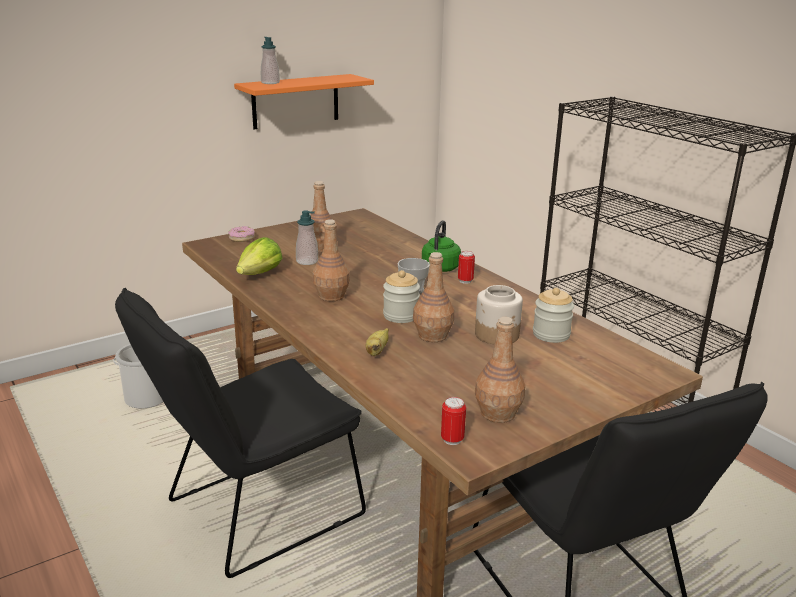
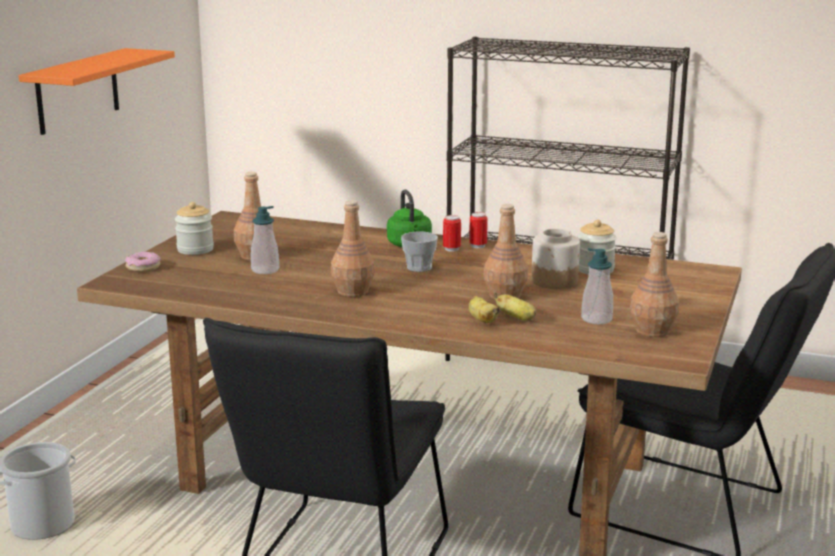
camera: 35 degrees left, 5 degrees down
lettuce [236,237,283,275] -> none
soap dispenser [261,37,280,84] -> soap dispenser moved to [581,248,613,324]
jar [383,270,420,323] -> jar moved to [175,202,214,255]
can [441,397,466,445] -> can moved to [469,212,488,248]
none -> banana [494,292,537,320]

